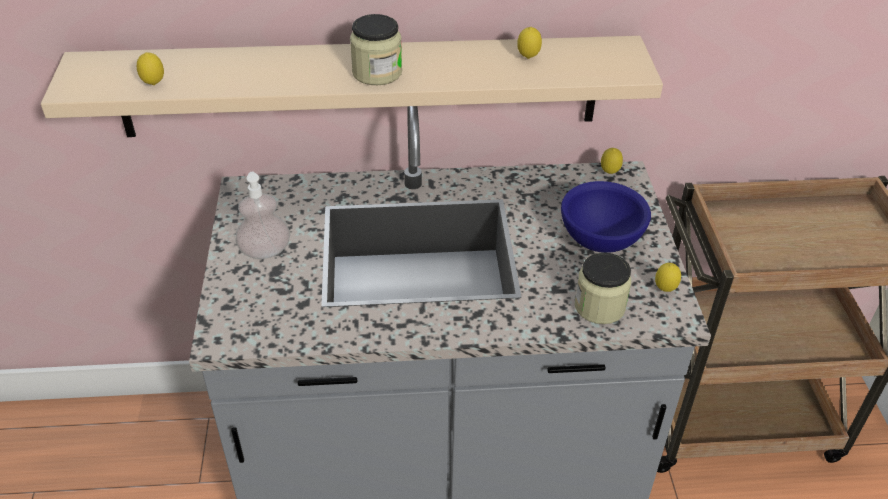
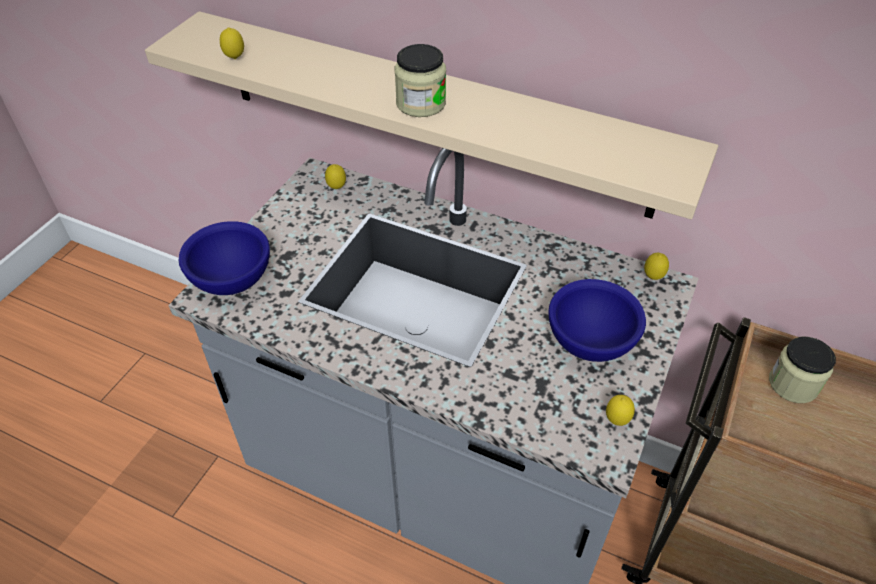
camera: 30 degrees right, 5 degrees up
soap dispenser [235,172,290,259] -> none
lemon [517,27,542,59] -> lemon moved to [325,164,346,189]
jar [575,253,631,324] -> jar moved to [769,337,836,403]
none -> blue bowl [179,221,270,295]

